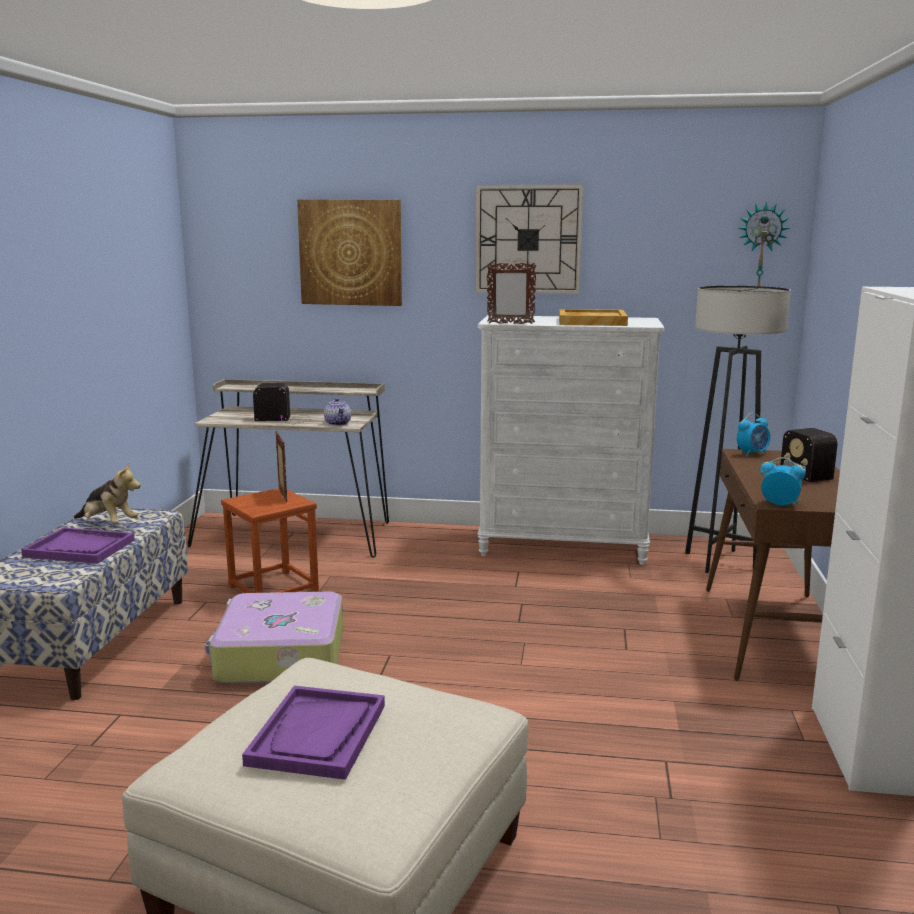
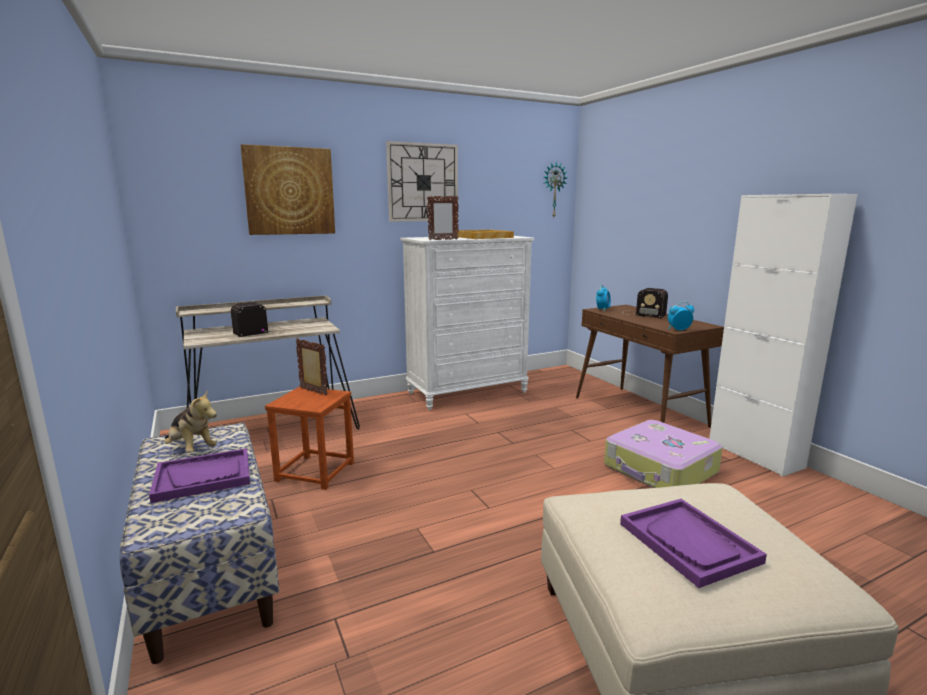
camera: 35 degrees left, 0 degrees up
plush toy [74,462,141,523] -> plush toy turned 45 degrees clockwise [164,390,217,453]
suitcase [205,592,343,684] -> suitcase moved to [604,420,723,488]
teapot [324,398,351,426] -> none
grey floor lamp [685,286,791,573] -> none

